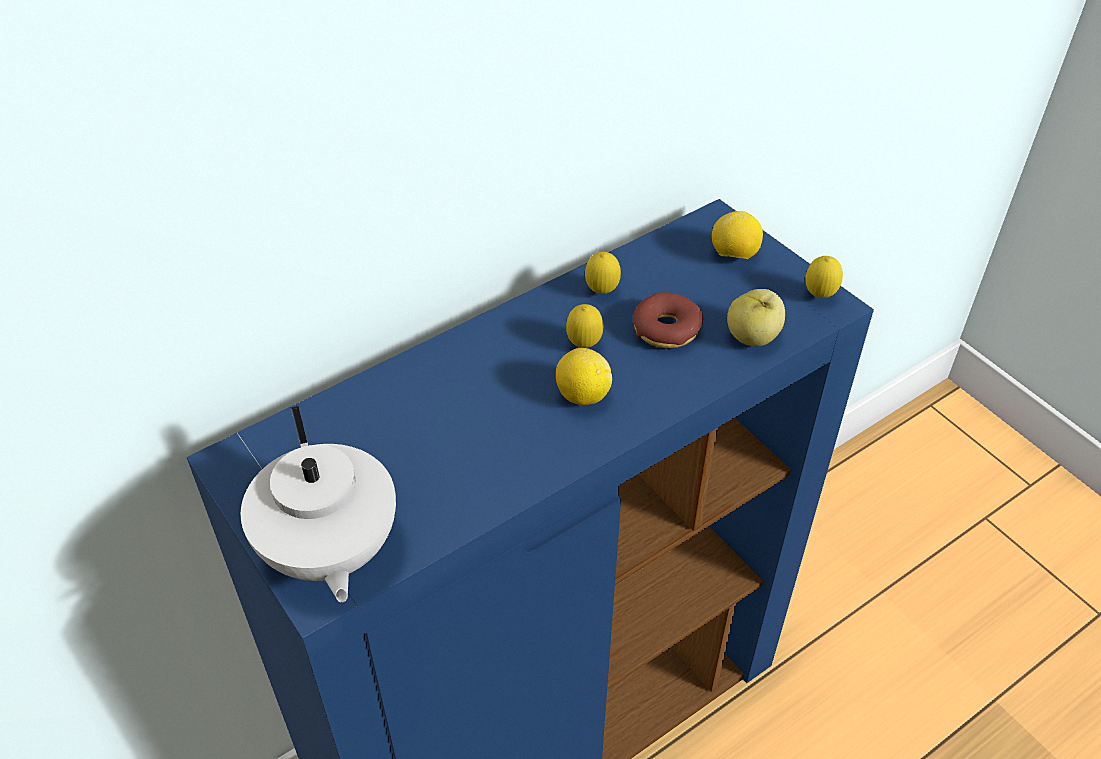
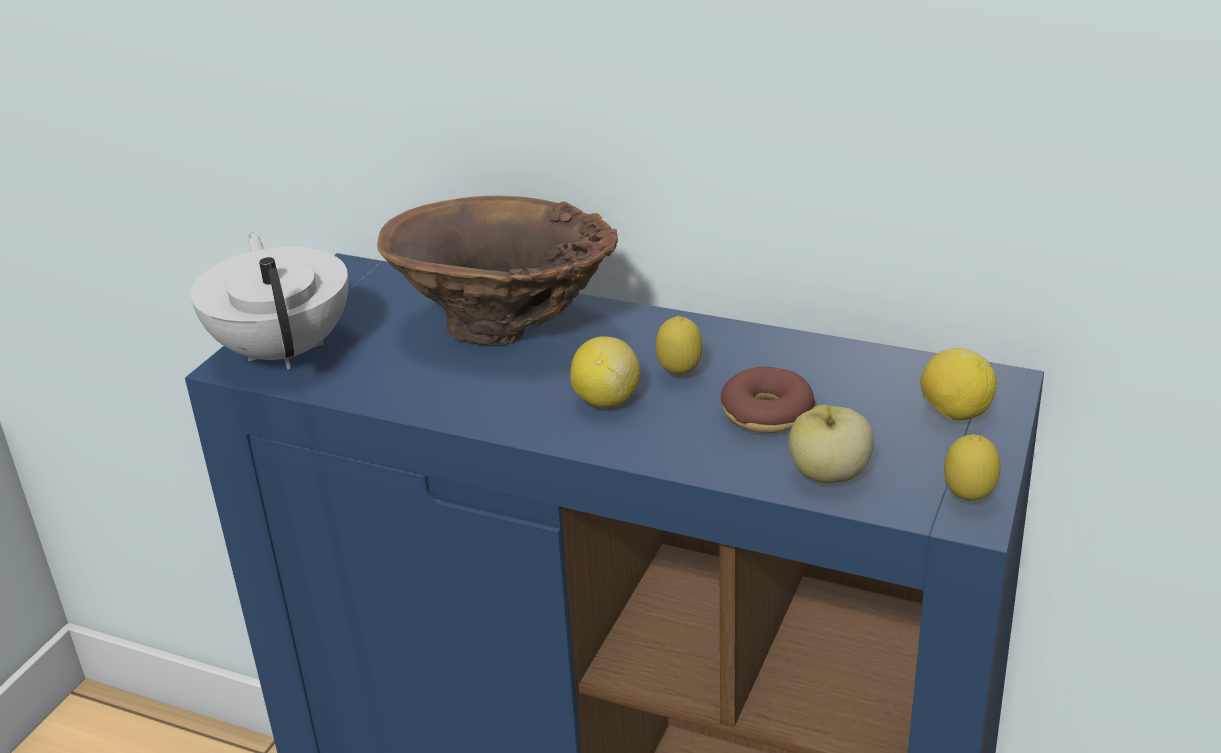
camera: 60 degrees right, 15 degrees down
white teapot [241,406,396,603] -> white teapot turned 120 degrees clockwise [190,233,348,370]
lemon [585,252,621,294] -> none
none -> brown vase [377,195,618,345]

